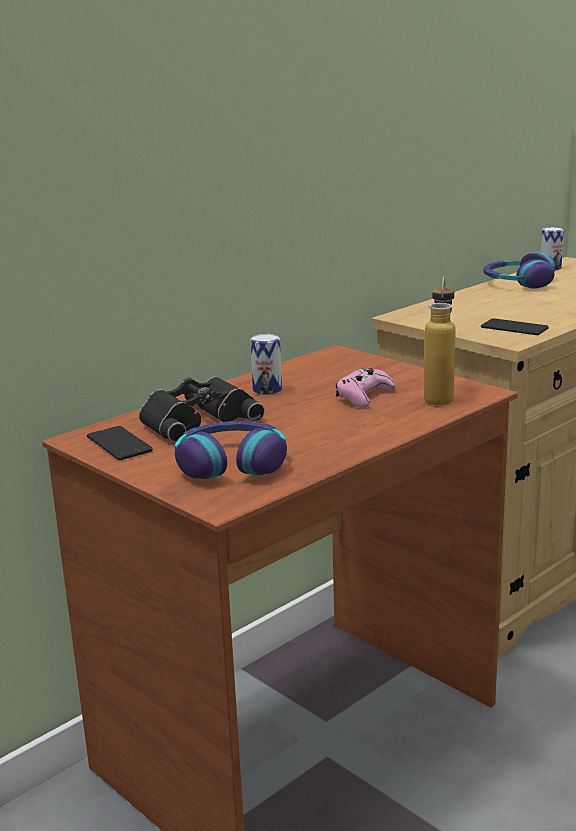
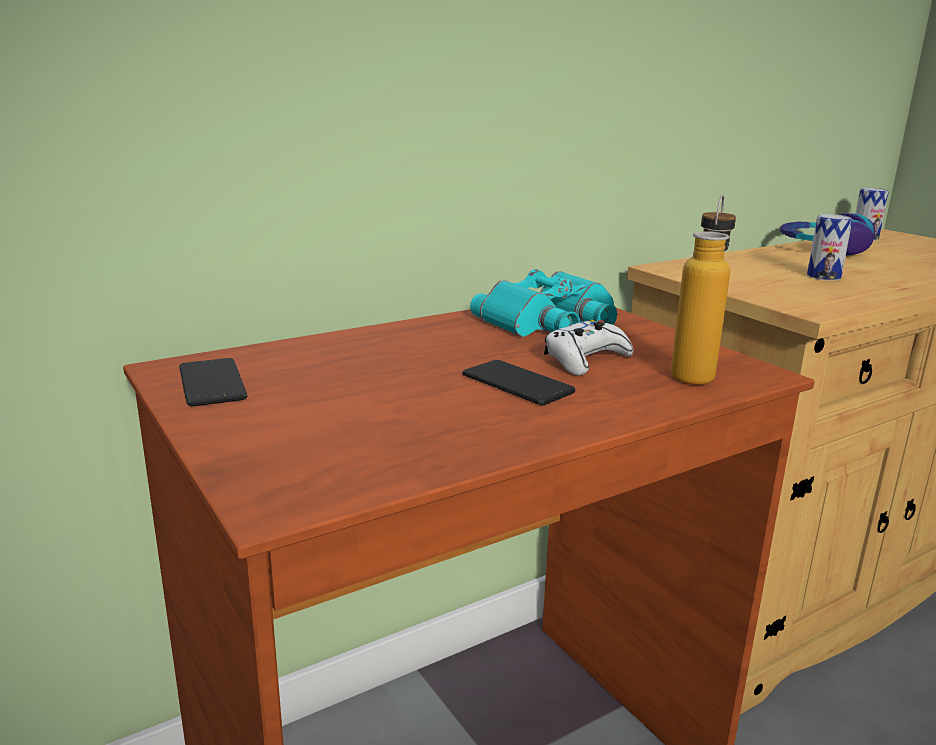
camera: 10 degrees right, 0 degrees up
black binoculars [139,377,265,442] -> none
headphones [175,421,287,479] -> none
can [250,334,282,395] -> can moved to [807,214,852,281]
pink game controller [336,367,396,408] -> white game controller [544,320,633,376]
phone [481,318,549,335] -> phone moved to [462,360,575,406]
none -> turquoise binoculars [470,269,617,337]

